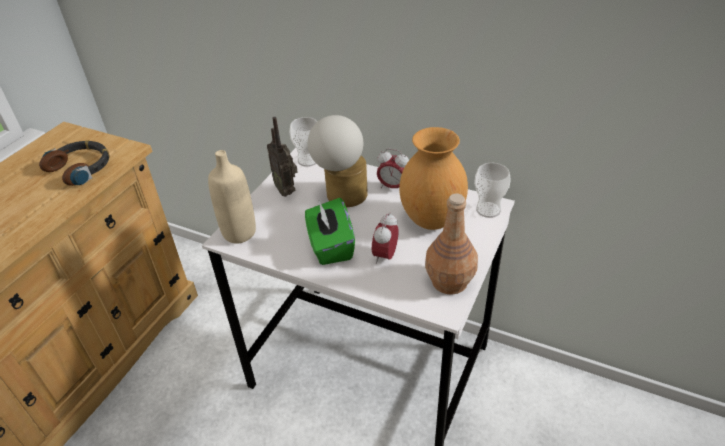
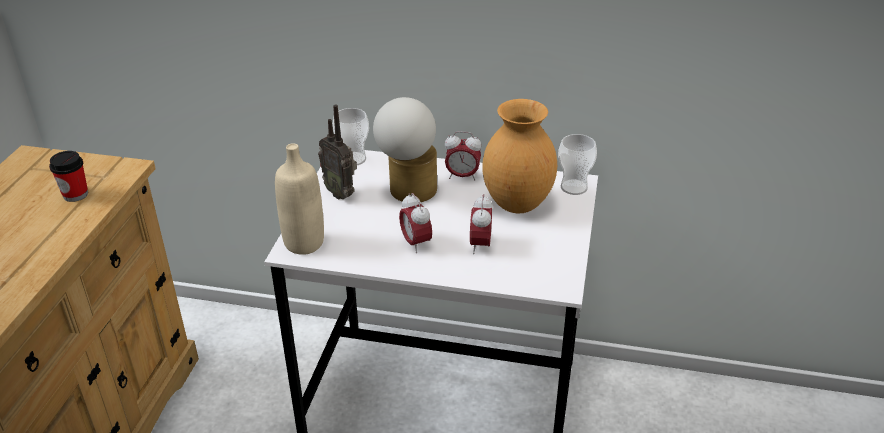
camera: 15 degrees left, 5 degrees down
headphones [39,140,110,186] -> cup [49,151,88,202]
green tissue box [305,198,355,265] -> alarm clock [399,193,432,253]
brown bottle [425,193,478,295] -> none

